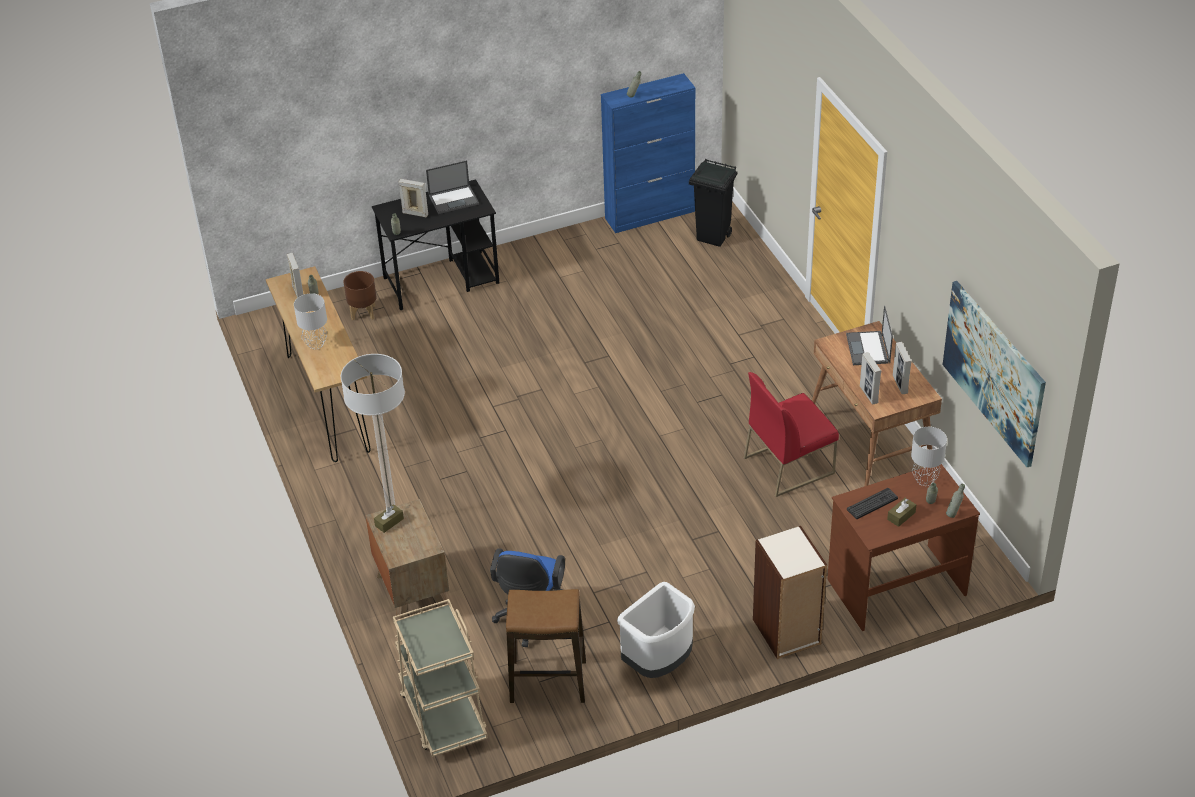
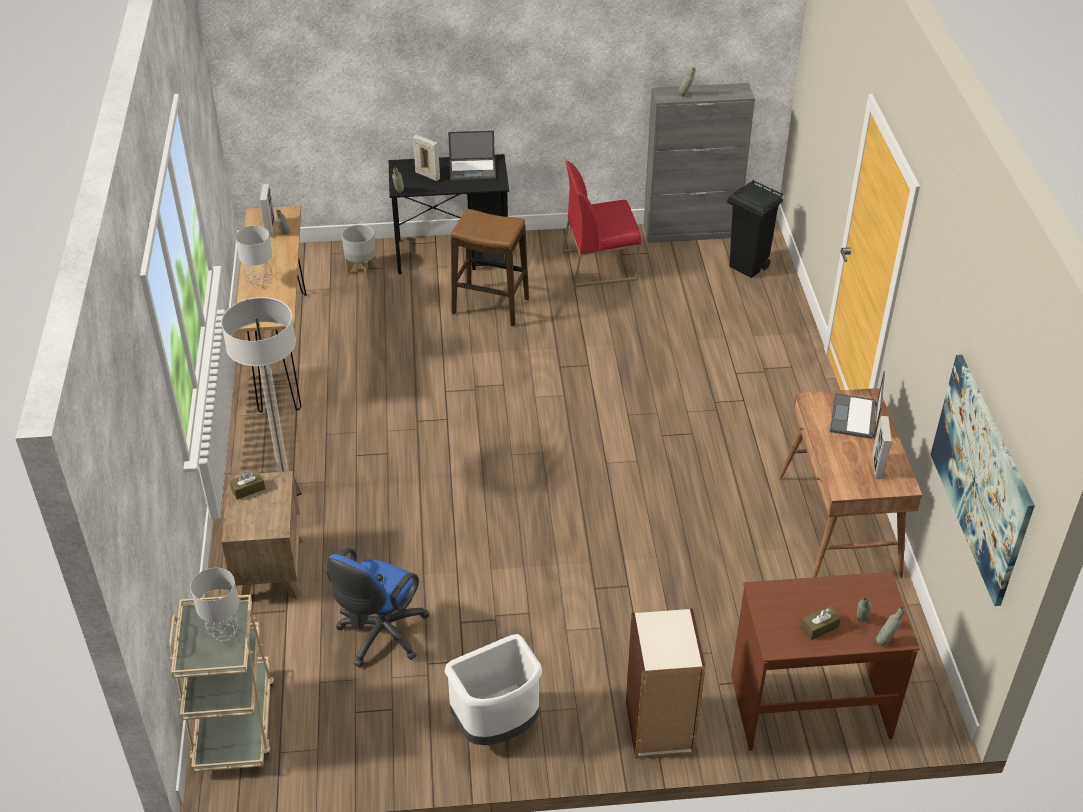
camera: 15 degrees right, 0 degrees up
brown planter [344,271,376,320] -> grey planter [342,224,376,278]
stool [506,589,586,703] -> stool moved to [451,209,529,326]
blue cabinet [601,73,695,233] -> grey cabinet [643,83,755,243]
red chair [744,372,839,497] -> red chair moved to [563,161,641,287]
keyboard [847,488,898,519] -> none
picture frame [860,352,881,404] -> none
grey table lamp [911,427,947,486] -> grey table lamp moved to [190,568,240,641]

